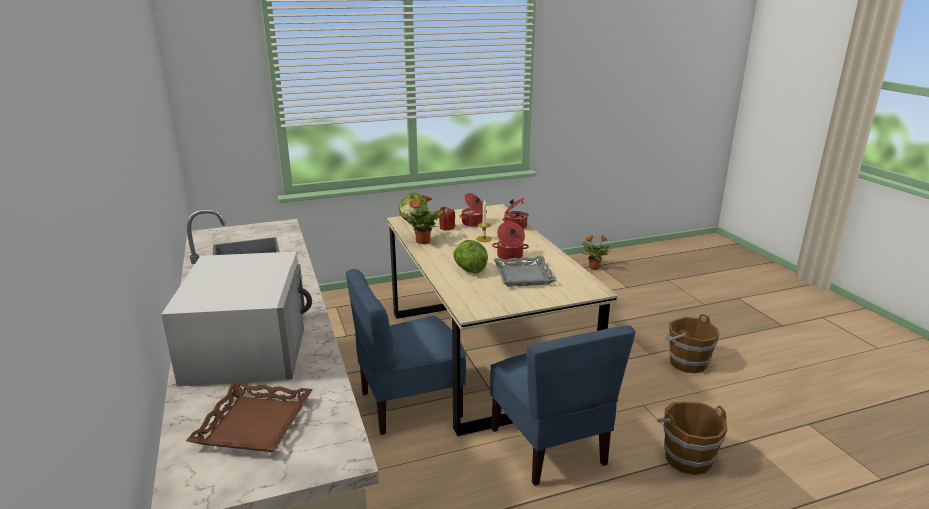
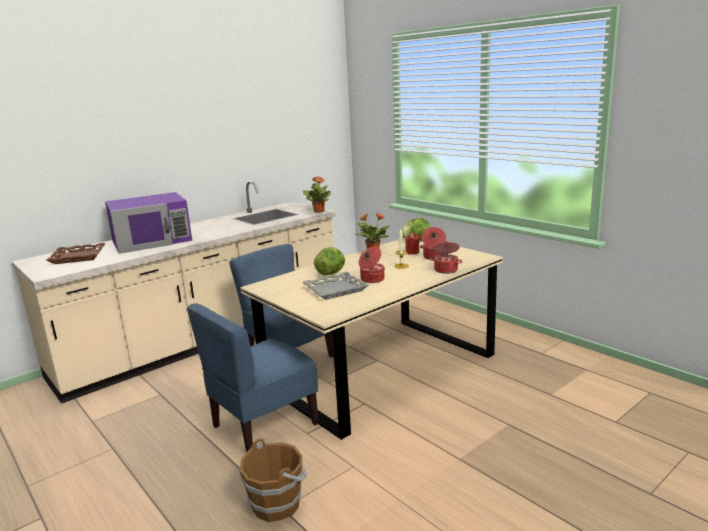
camera: 70 degrees right, 5 degrees down
white microwave [161,252,312,386] -> purple microwave [105,192,192,254]
potted plant [581,235,610,270] -> potted plant moved to [303,176,331,212]
brown bucket [665,314,719,373] -> none

